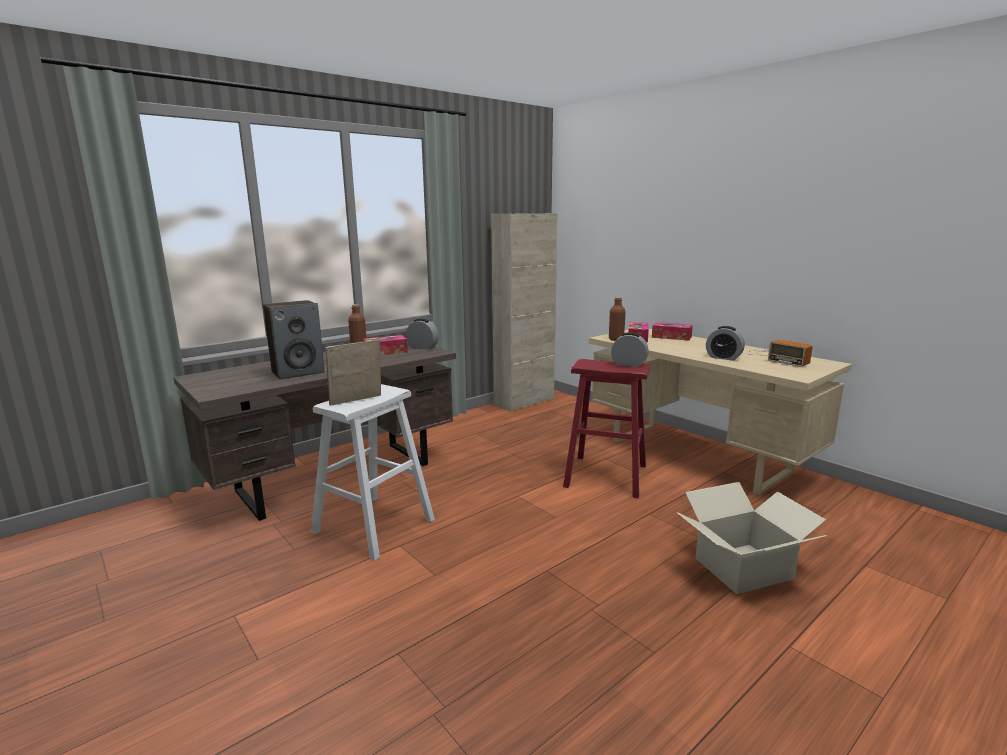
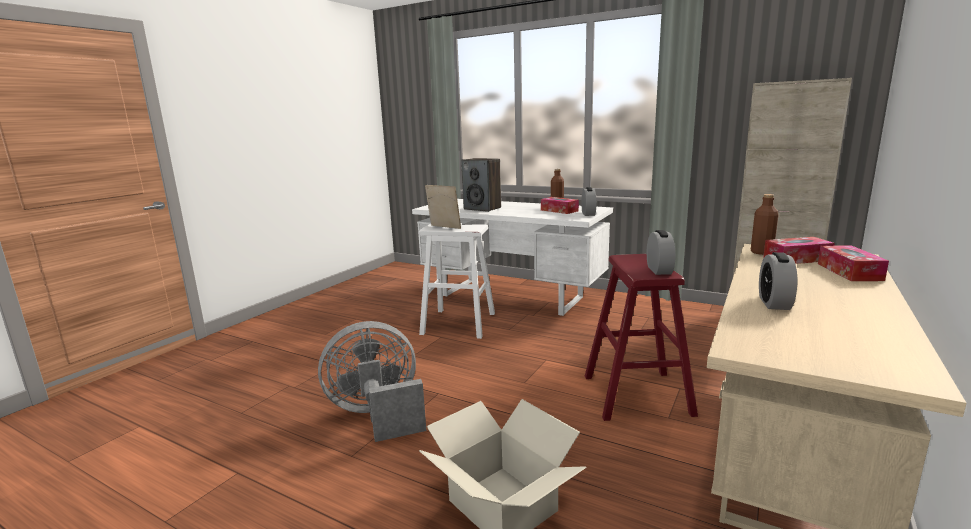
camera: 70 degrees right, 0 degrees up
brown desk [173,342,456,521] -> white desk [412,199,613,316]
radio [747,339,813,367] -> none
none -> grey fan [318,321,426,442]

